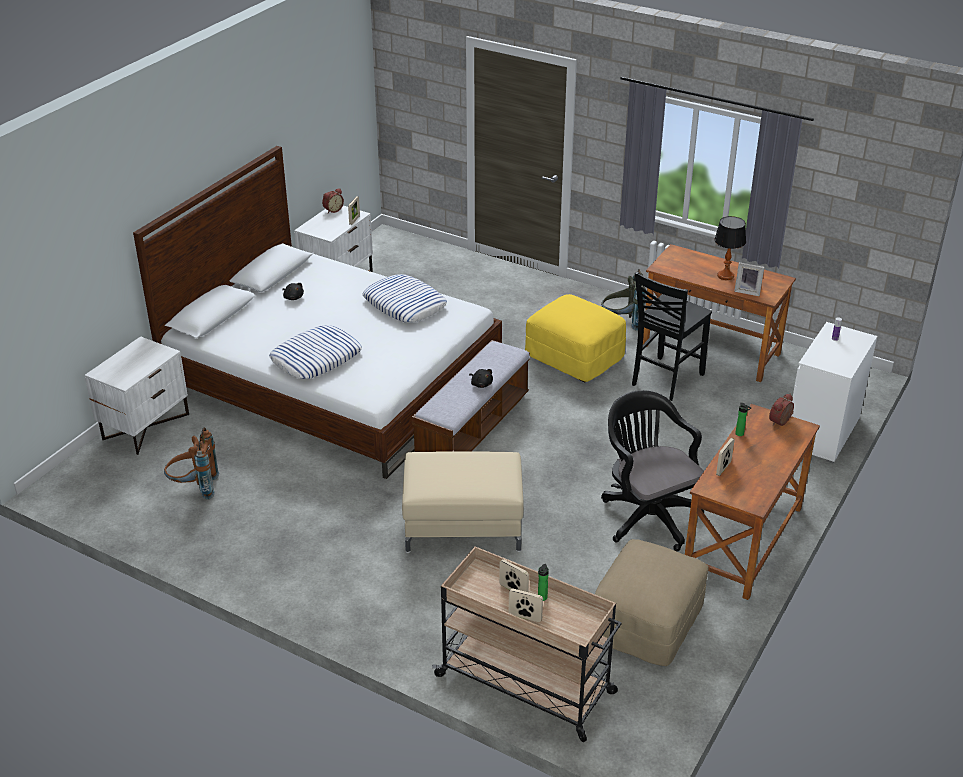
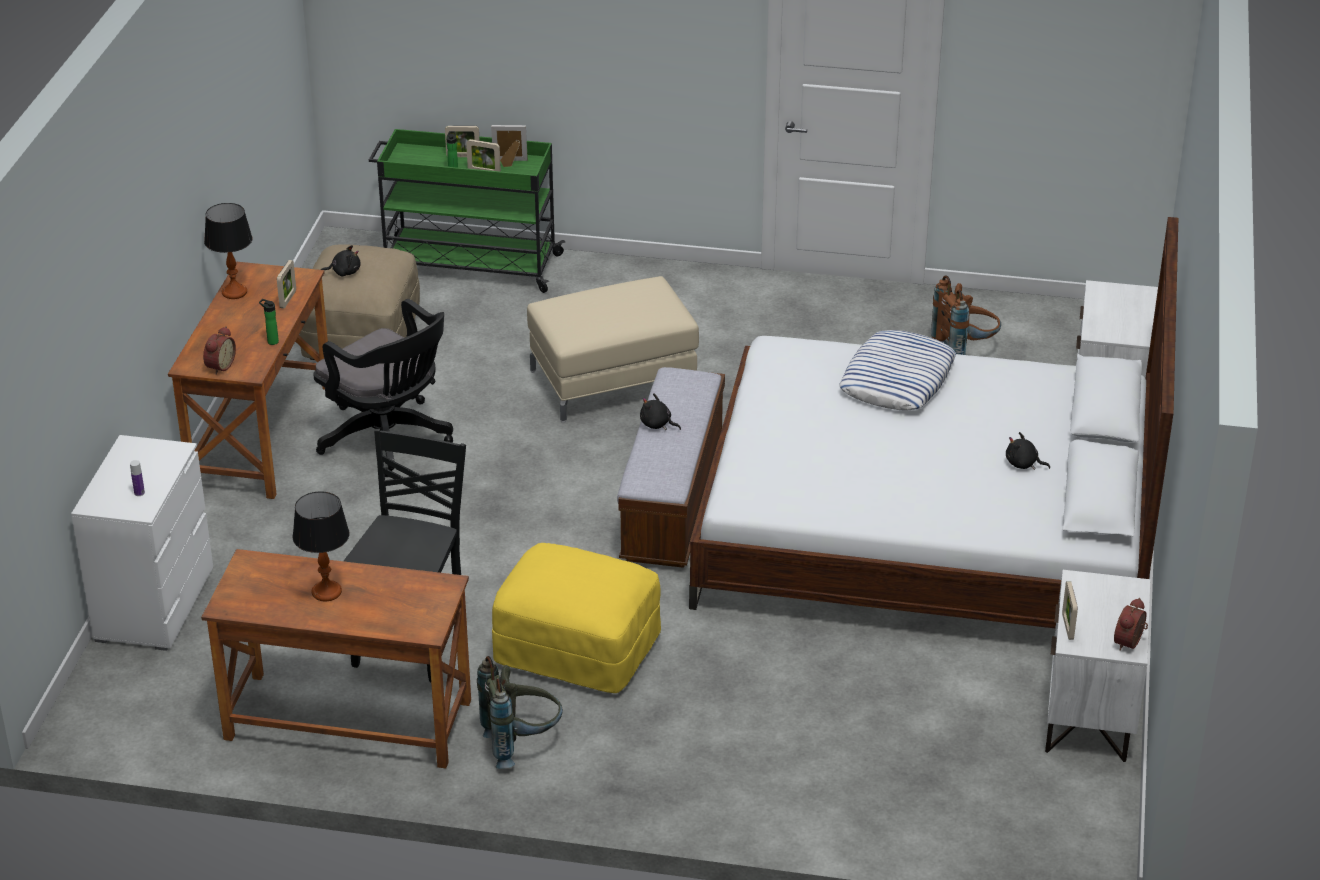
camera: 160 degrees right, 0 degrees up
pillow [362,274,447,322] -> none
beige cart [432,546,622,742] -> green cart [369,129,565,293]
picture frame [734,262,764,296] -> picture frame moved to [491,125,528,167]
none -> table lamp [204,203,253,299]
none -> black plush toy [321,245,361,276]

